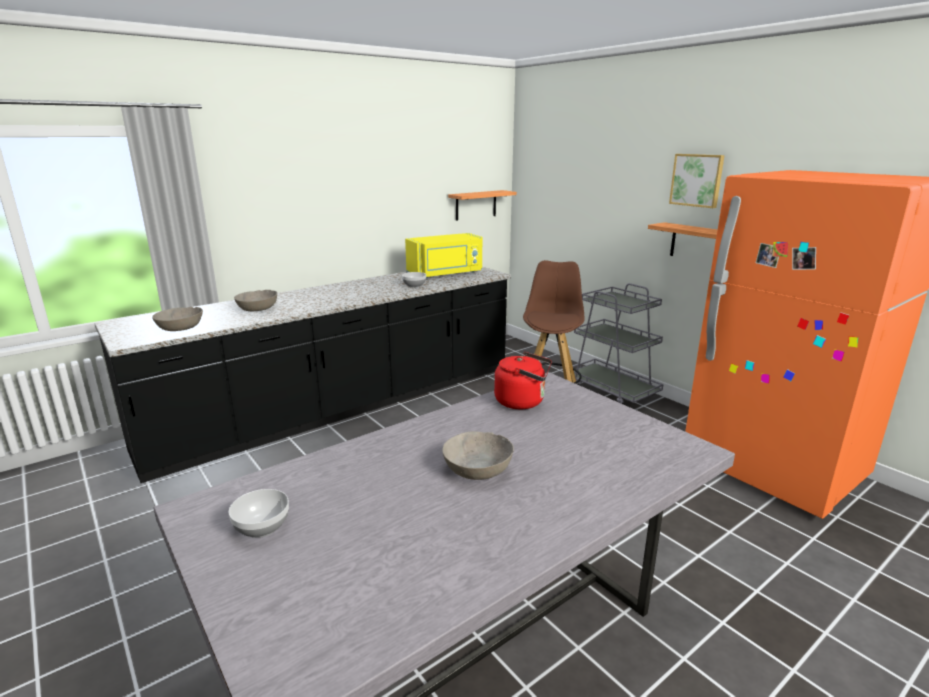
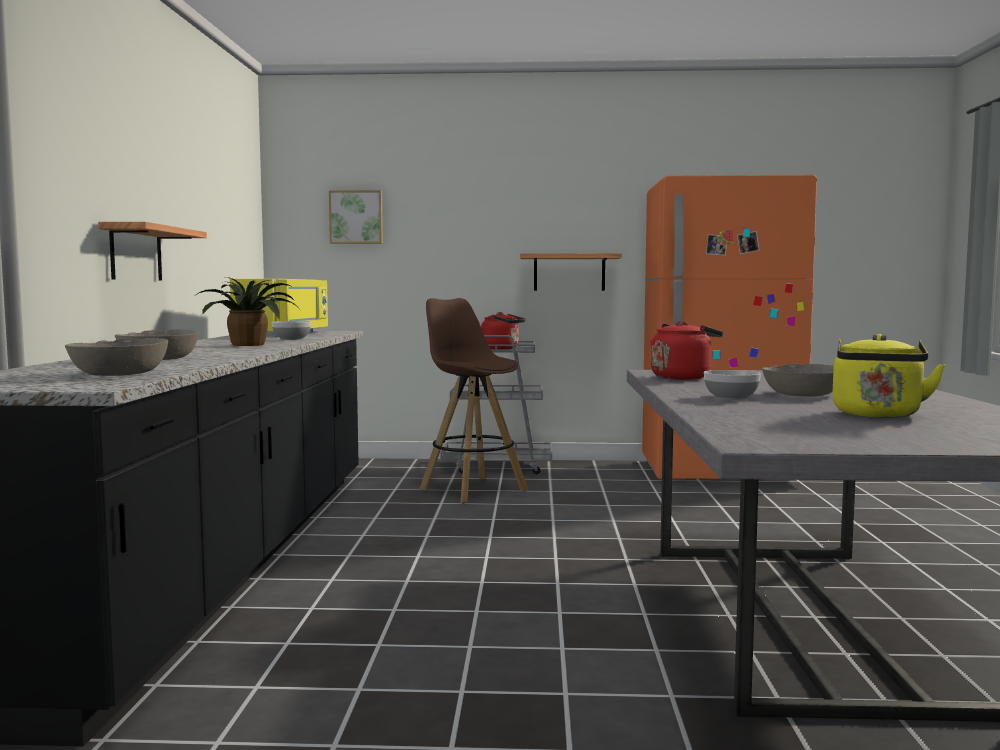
camera: 50 degrees left, 15 degrees down
bowl [228,489,289,538] -> bowl moved to [704,370,761,400]
shelf [448,190,517,220] -> shelf moved to [98,222,207,280]
picture [669,154,725,208] -> picture moved to [329,190,383,244]
none -> potted plant [196,277,299,346]
none -> red kettle [481,312,526,350]
none -> yellow kettle [832,334,945,418]

